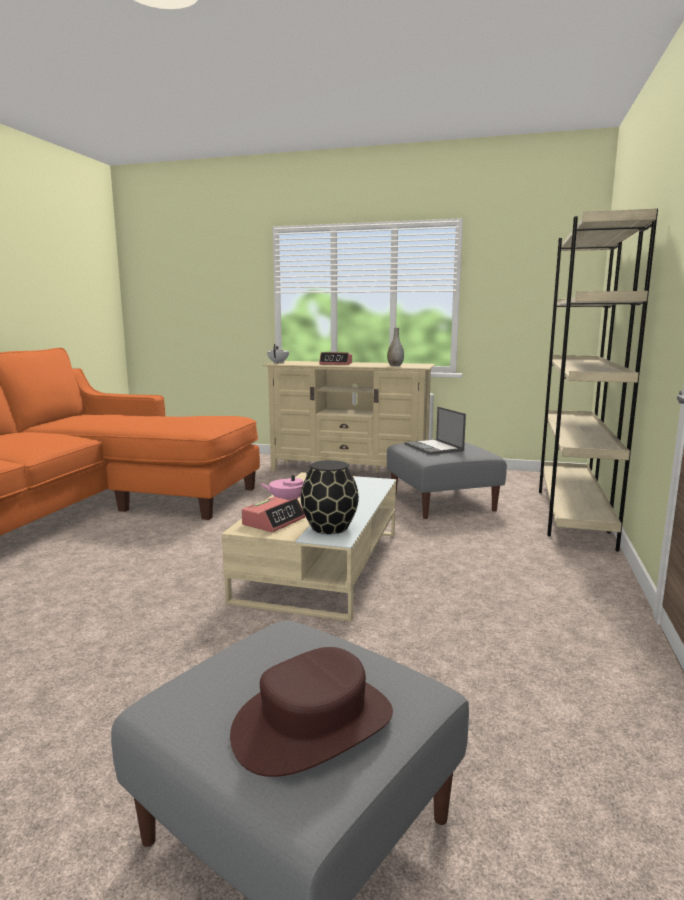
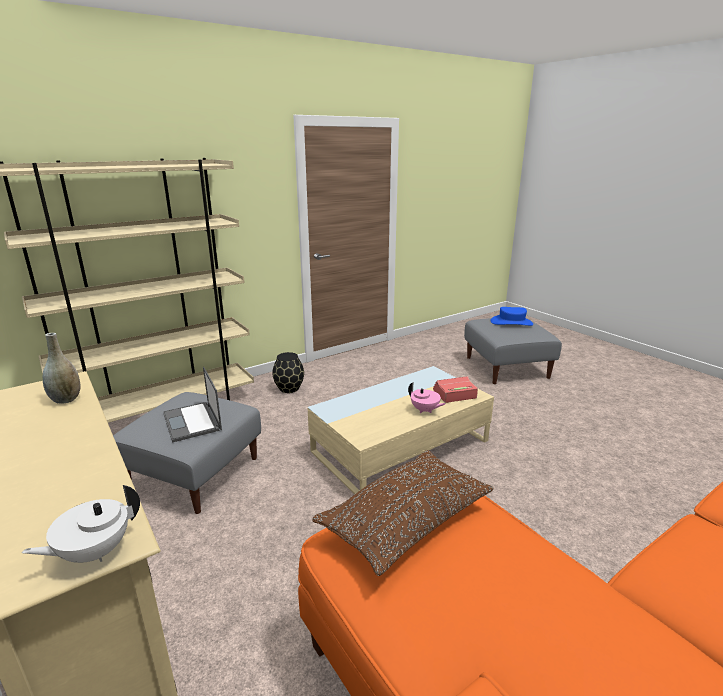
camera: 140 degrees left, 10 degrees up
brown hat [230,647,393,777] -> blue hat [490,307,533,326]
black vase [301,460,359,534] -> black vase moved to [272,352,304,393]
alarm clock [319,352,352,365] -> none
laptop [404,407,466,455] -> laptop turned 135 degrees clockwise [163,367,222,443]
none -> brown pillow [312,450,494,576]

